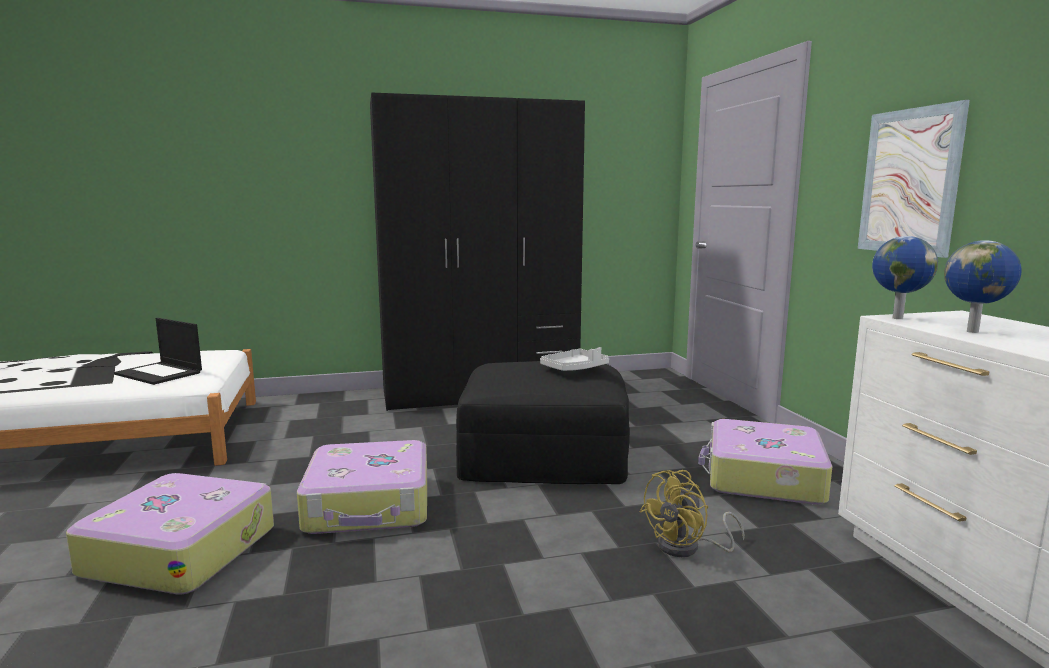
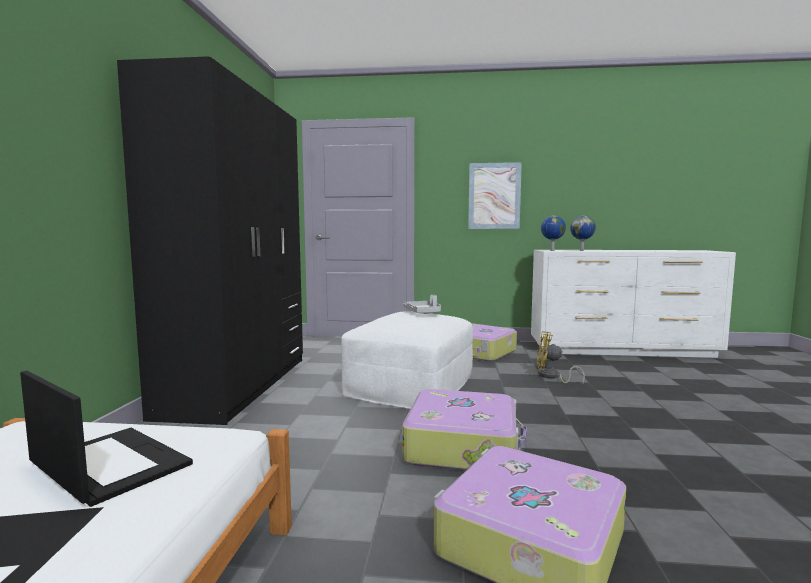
camera: 70 degrees left, 5 degrees down
laptop [114,318,202,385] -> laptop turned 105 degrees counterclockwise [20,371,193,507]
black ottoman [456,361,630,484] -> white ottoman [341,311,473,409]
yellow fan [640,470,745,557] -> yellow fan turned 135 degrees clockwise [537,331,585,385]

